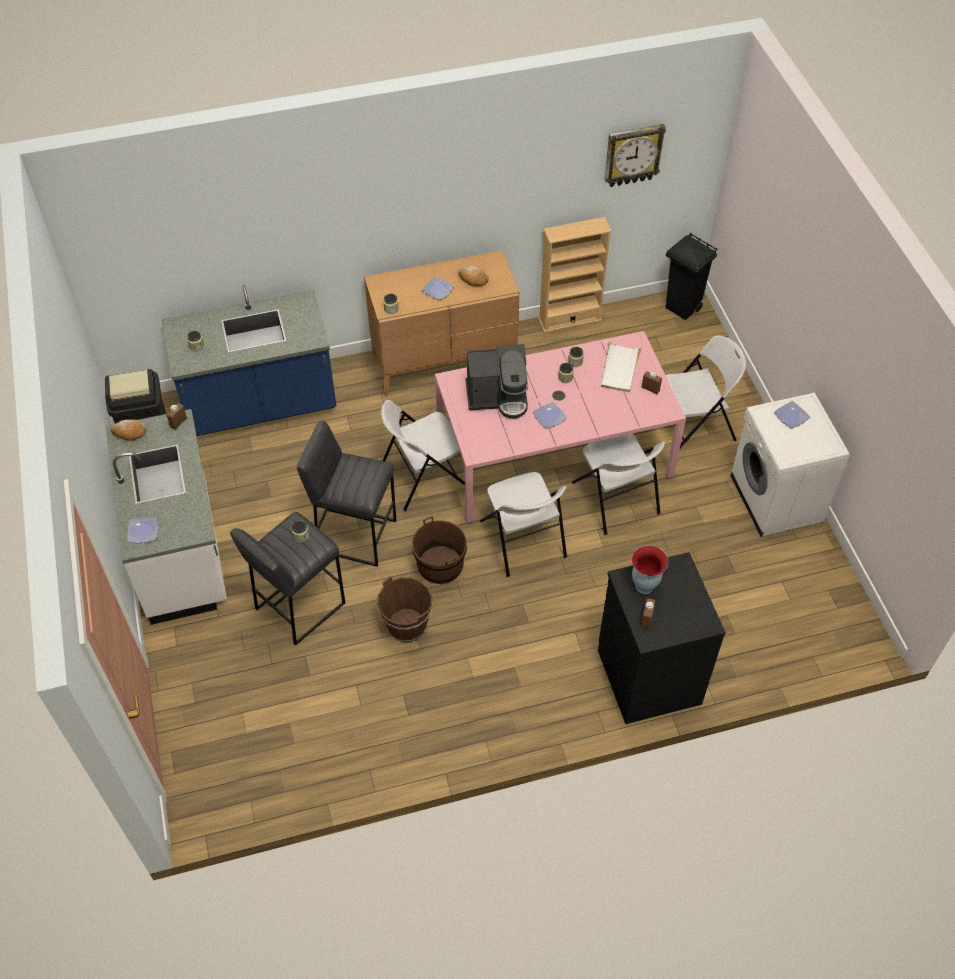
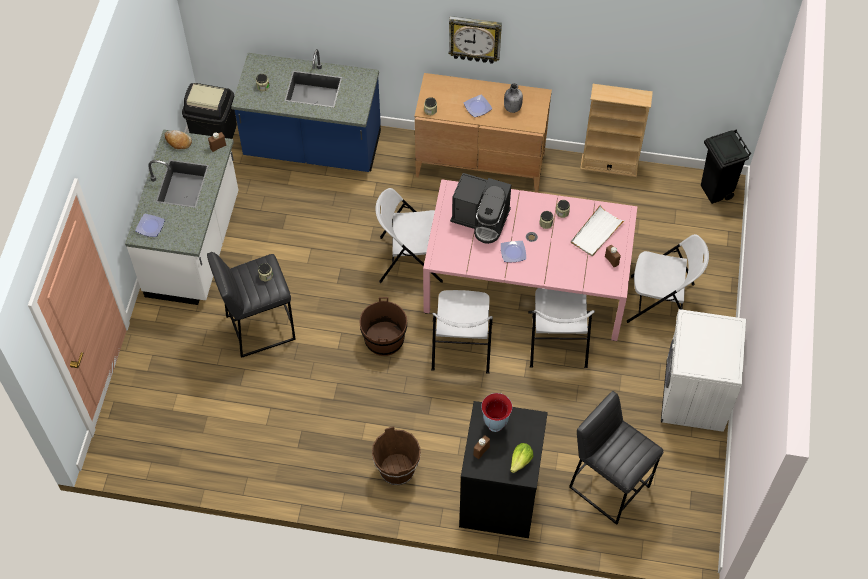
camera: 25 degrees right, 5 degrees up
grey stool [297,421,396,567] -> grey stool moved to [569,391,664,525]
brown bucket [377,576,433,642] -> brown bucket moved to [372,426,421,485]
bread [458,266,489,286] -> grey bottle [504,83,523,113]
wall clock [604,124,666,187] -> wall clock moved to [449,16,502,64]
plate [774,401,810,428] -> none
none -> lettuce [510,443,534,473]

